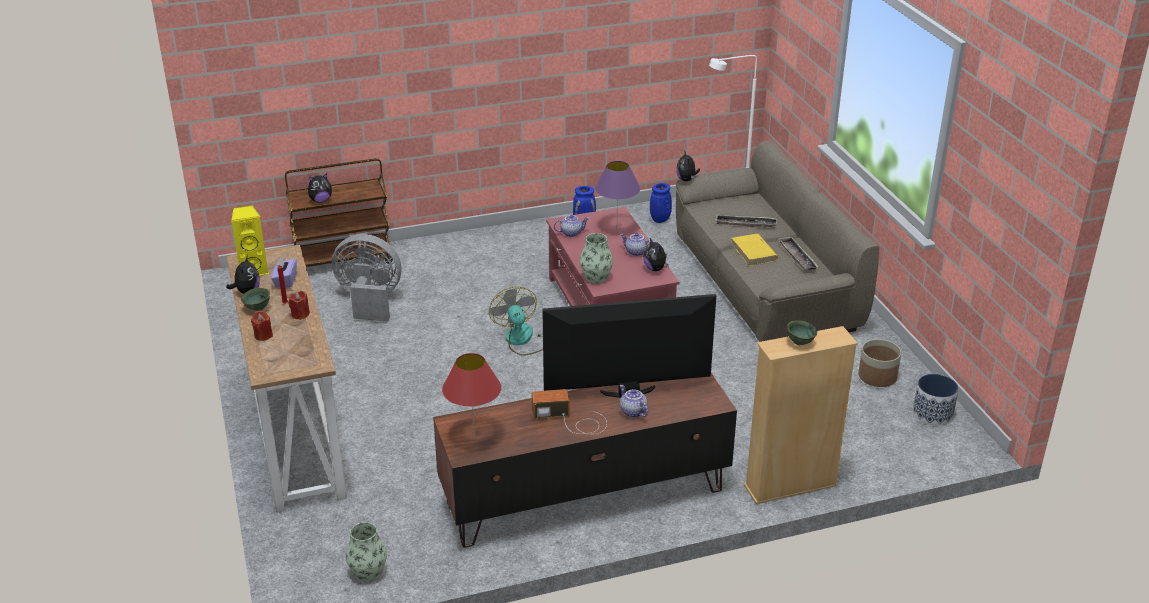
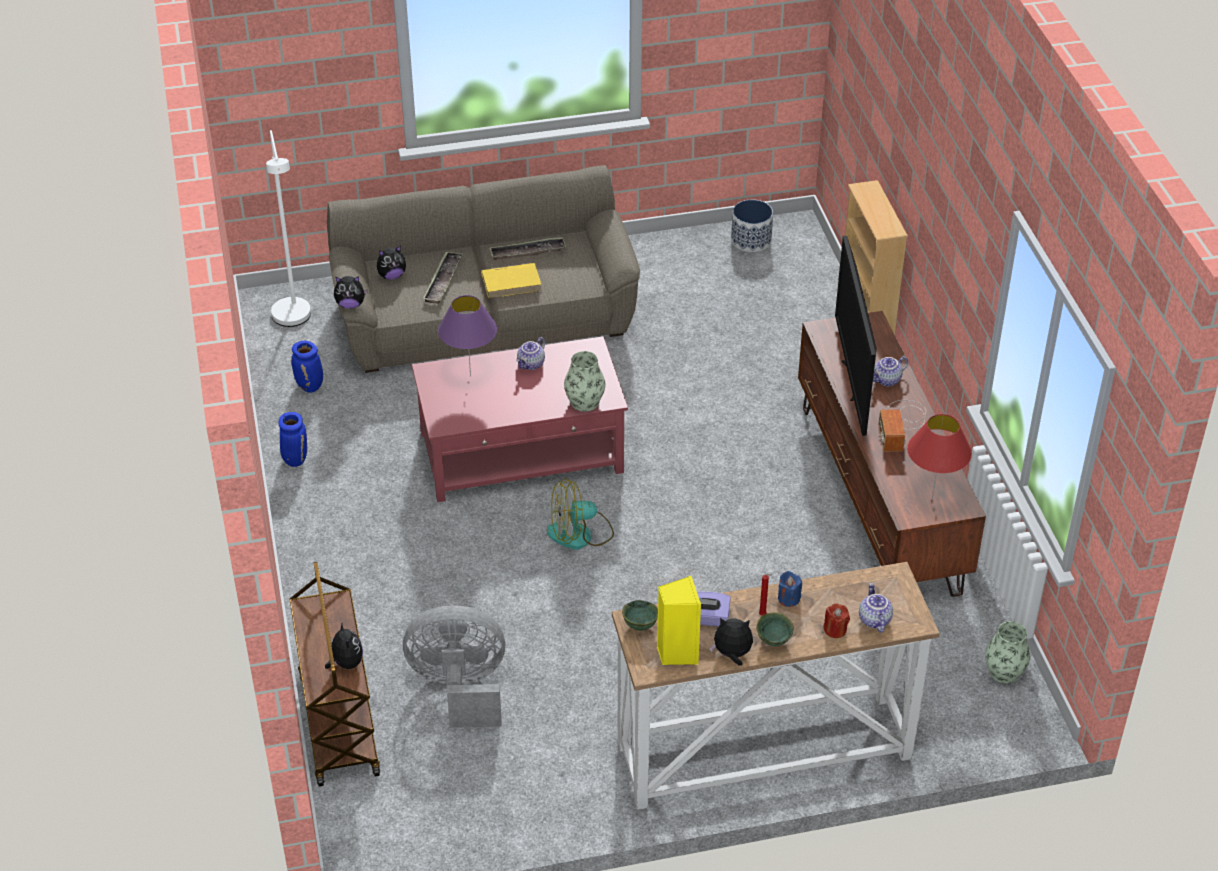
camera: 85 degrees left, 10 degrees up
red candle [288,291,310,320] -> blue candle [778,571,802,607]
grey fan [332,234,401,322] -> grey fan turned 75 degrees clockwise [403,605,505,728]
teapot [554,215,589,237] -> teapot moved to [859,583,893,633]
plush toy [643,238,669,271] -> plush toy moved to [377,245,406,280]
green bowl [787,320,817,345] -> green bowl moved to [622,600,658,631]
planter [858,339,901,387] -> none

